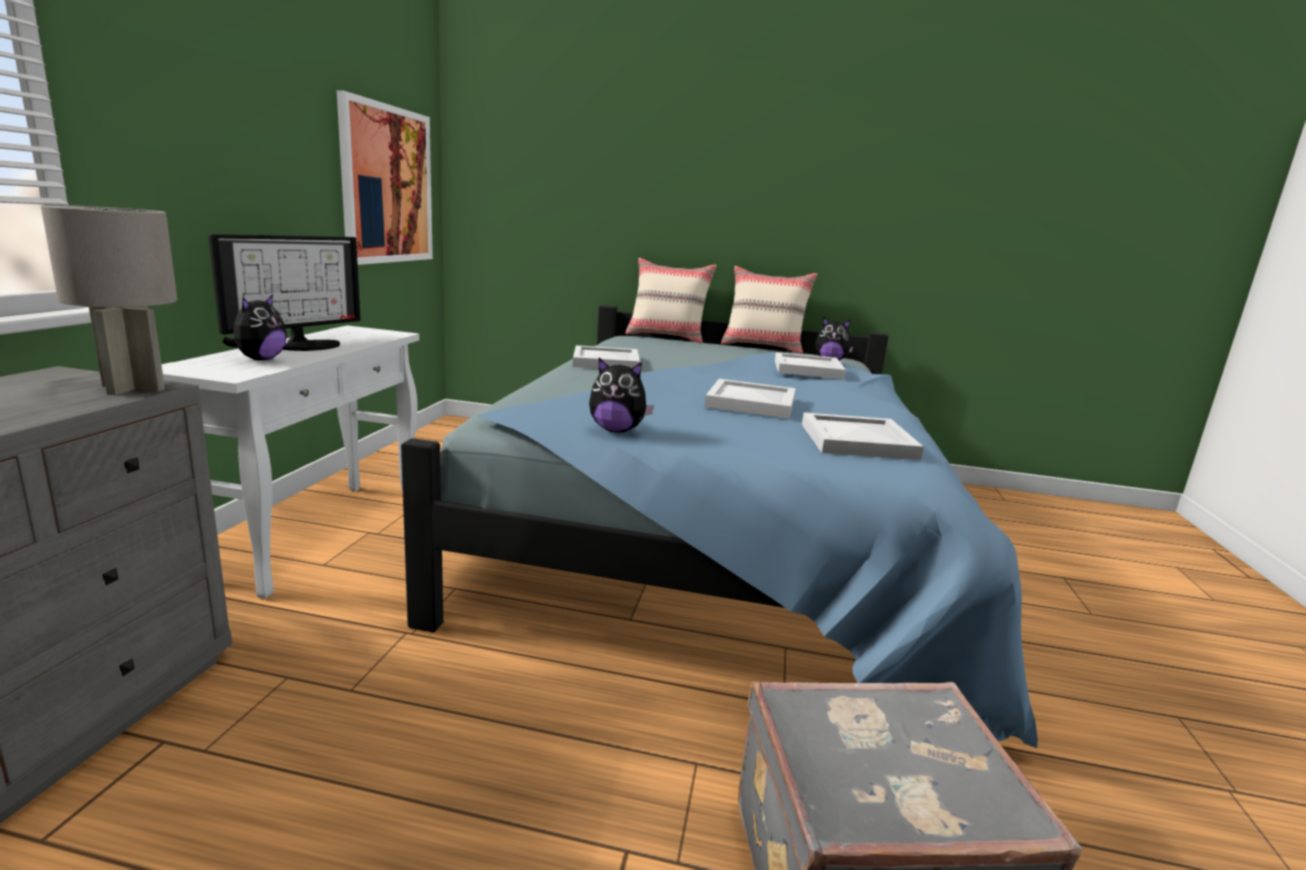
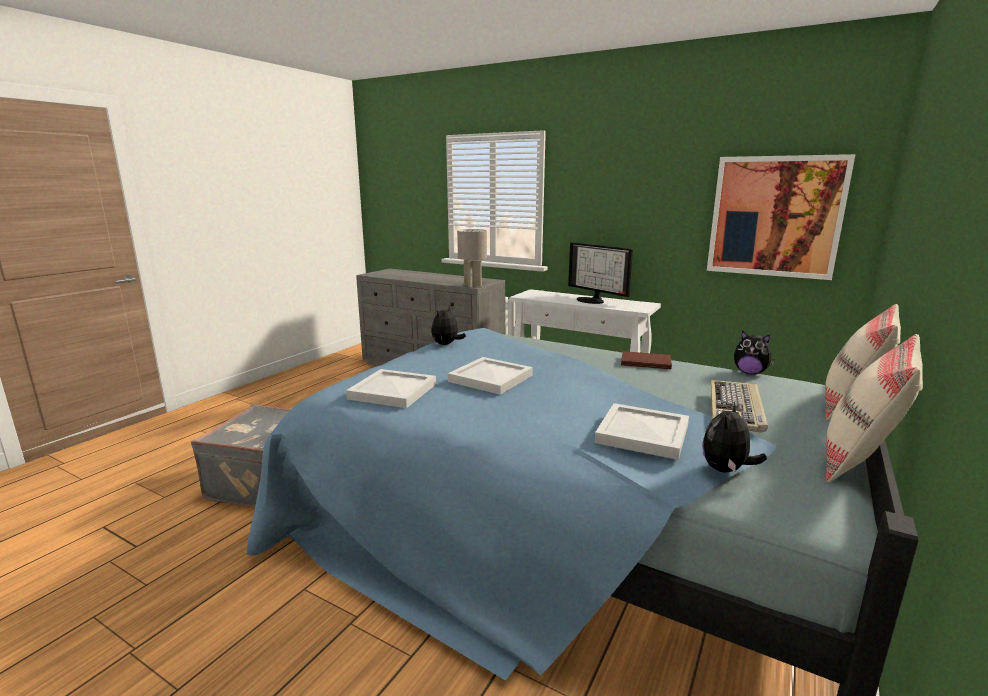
camera: 110 degrees right, 0 degrees up
plush toy [222,294,287,360] -> plush toy moved to [734,331,775,374]
white tray [573,345,640,368] -> brown book [621,351,672,370]
none -> keyboard [711,380,768,433]

